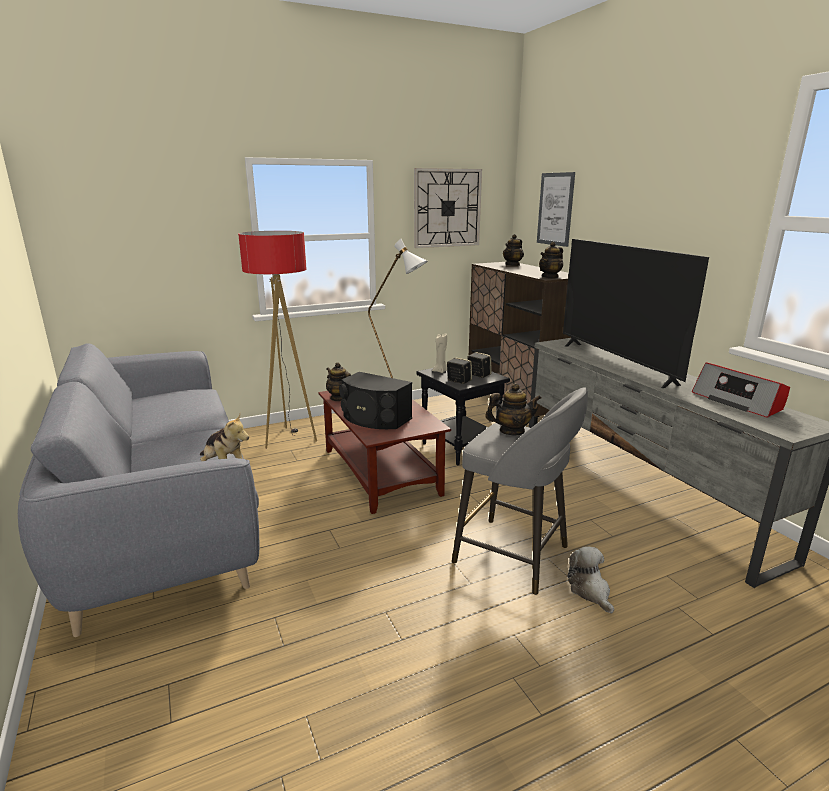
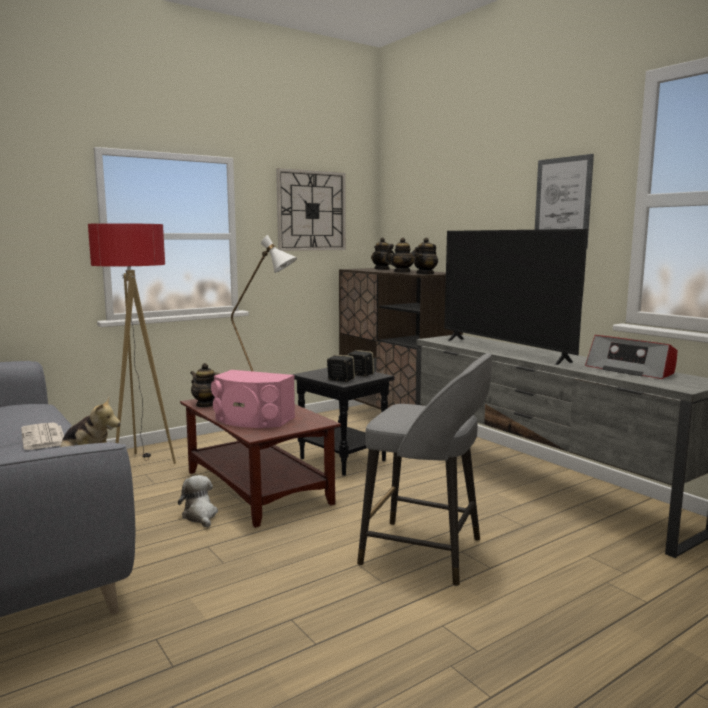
camera: 10 degrees left, 10 degrees down
black speaker [339,372,412,429] -> pink speaker [211,370,295,428]
beige candle [432,333,447,373] -> none
teapot [485,383,541,435] -> teapot moved to [384,238,417,272]
picture [537,172,575,247] -> picture moved to [535,154,594,249]
plush toy [568,546,614,614] -> plush toy moved to [178,475,218,528]
none -> newspaper [21,423,64,450]

